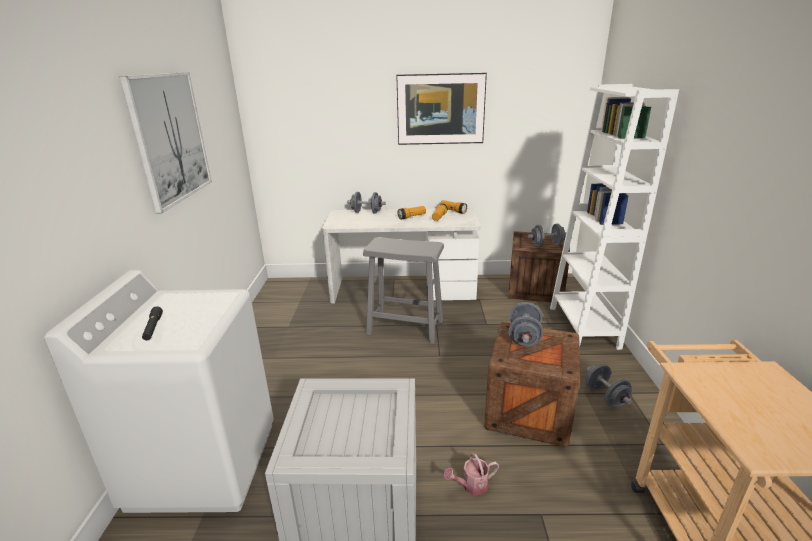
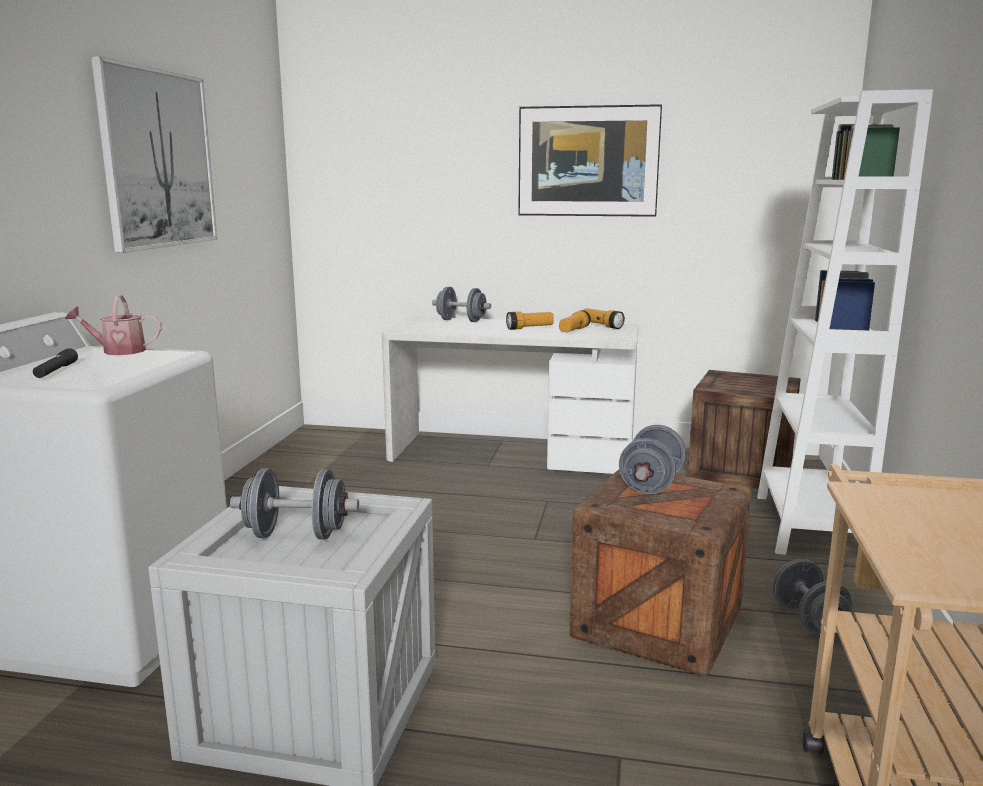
camera: 10 degrees right, 10 degrees down
grey stool [363,237,444,344] -> none
watering can [444,453,499,495] -> watering can moved to [65,295,162,355]
grey dumbbell [528,224,566,247] -> grey dumbbell moved to [230,468,359,539]

